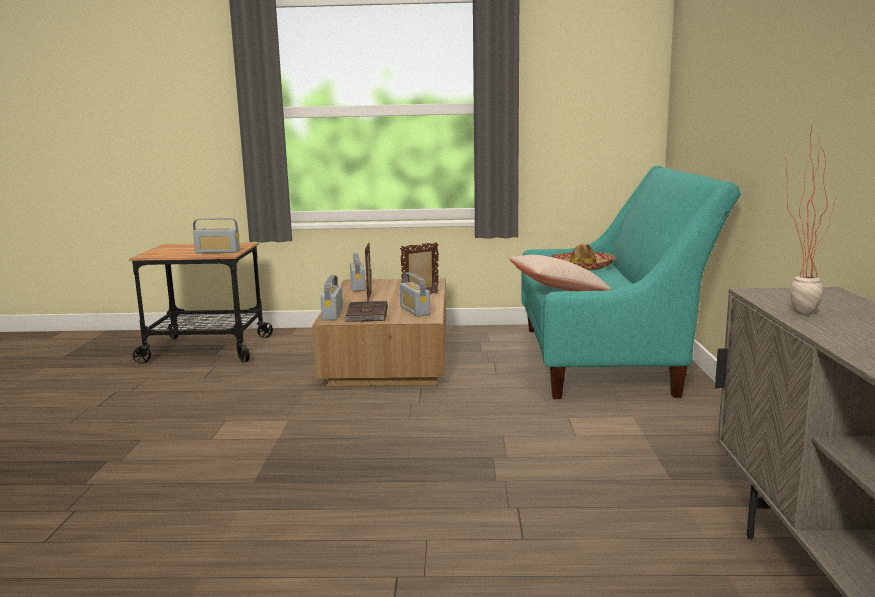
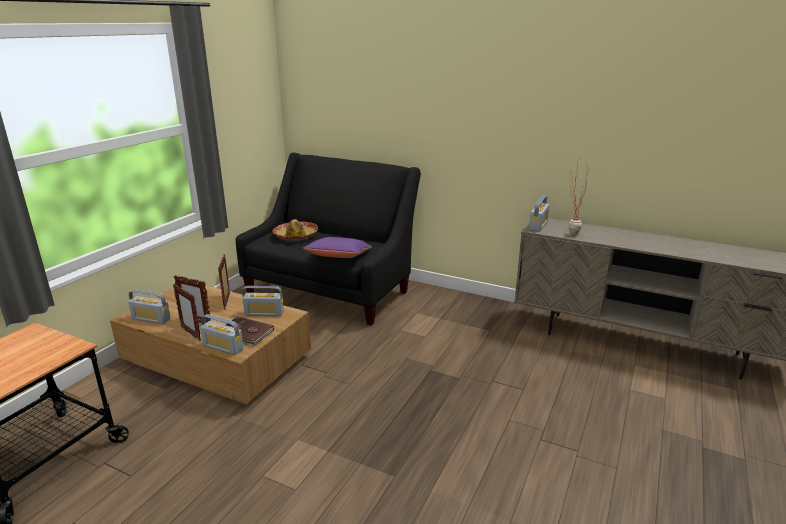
camera: 65 degrees left, 10 degrees up
radio [193,218,240,253] -> radio moved to [529,196,549,232]
beige pillow [509,255,612,291] -> purple pillow [303,237,372,258]
turquoise sofa [521,166,741,399] -> black sofa [236,152,421,326]
none -> picture frame [173,284,201,341]

